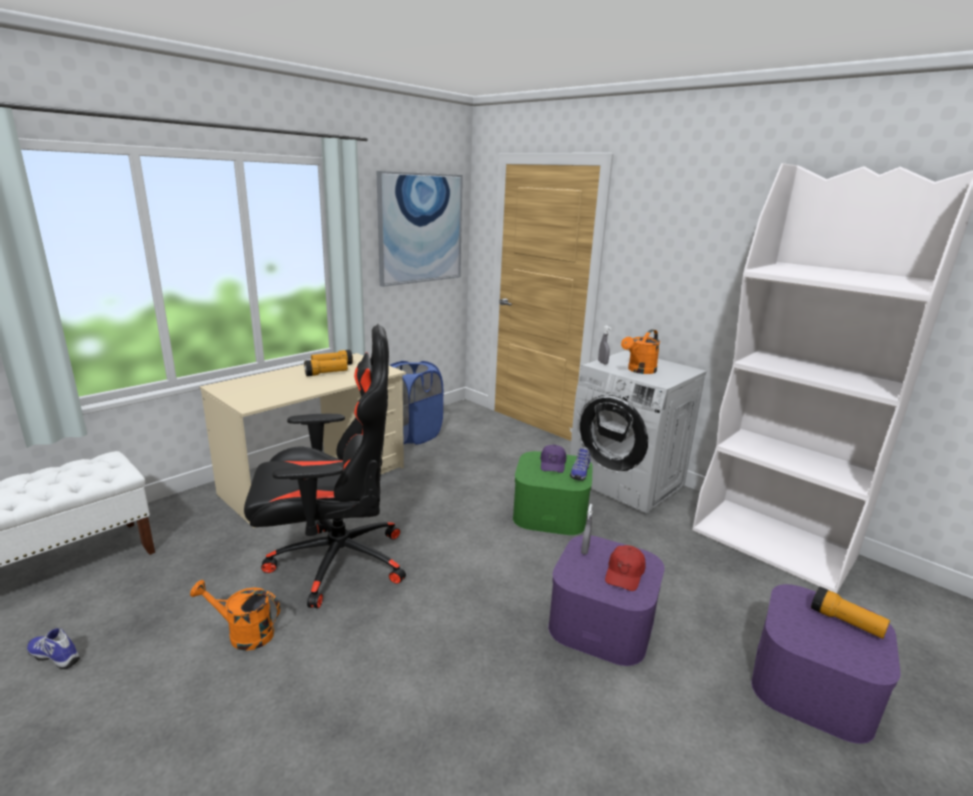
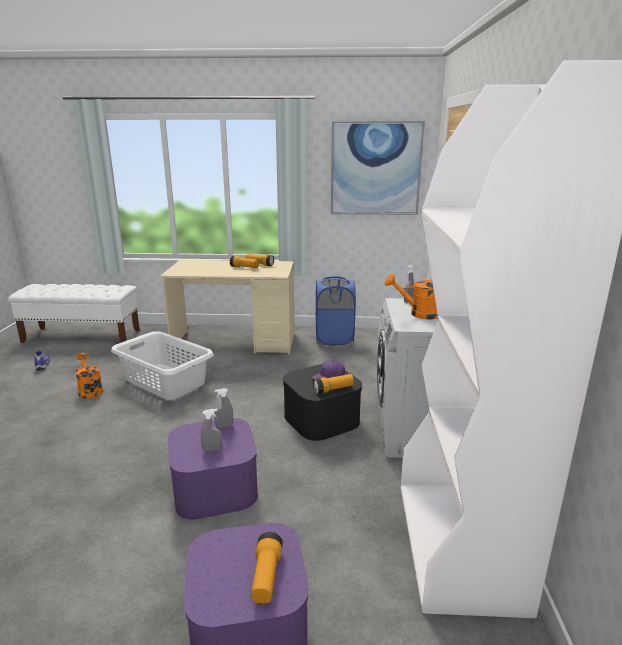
camera: 50 degrees right, 0 degrees up
black office chair [244,324,406,608] -> white laundry basket [111,331,214,400]
green storage box [513,451,593,535] -> black storage box [283,364,362,441]
shoe [570,447,590,481] -> flashlight [313,374,354,394]
red cap [605,545,646,591] -> grey spray bottle [201,409,222,452]

